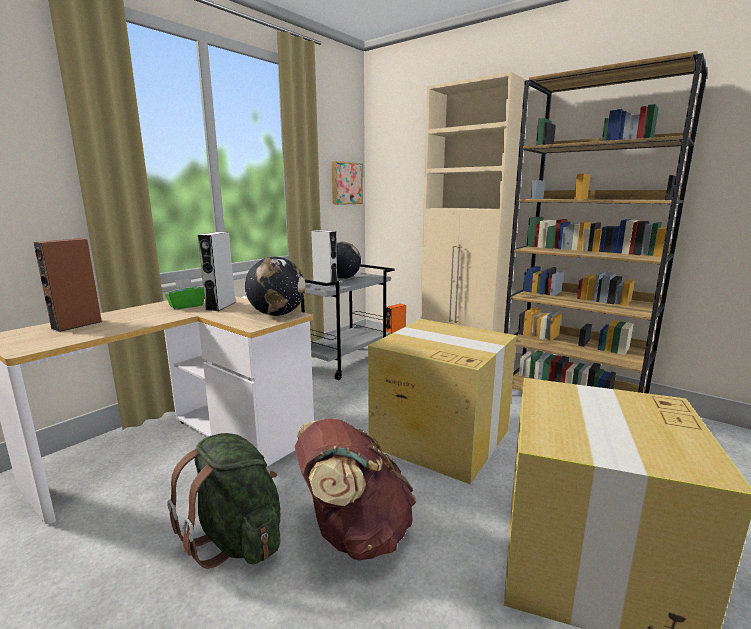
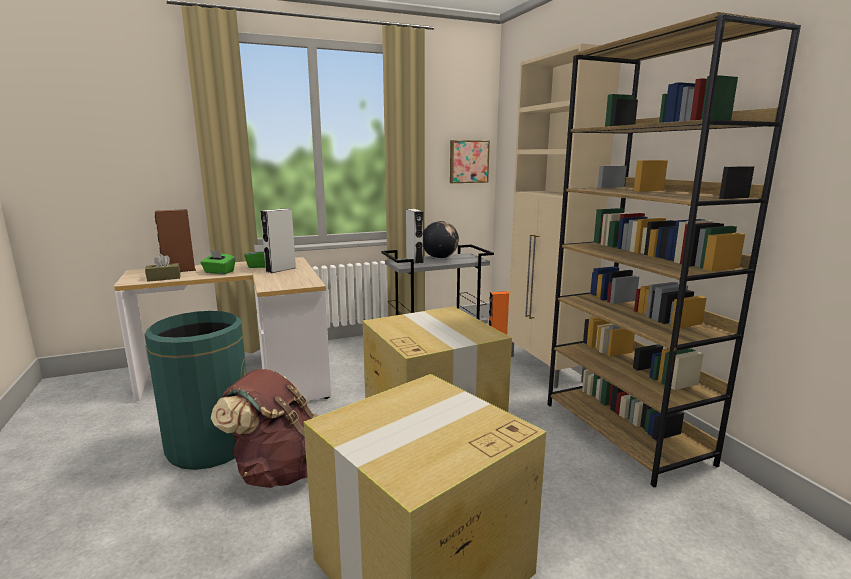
camera: 30 degrees right, 0 degrees up
green backpack [167,433,280,569] -> green trash can [145,311,247,470]
globe [245,257,306,316] -> none
none -> brown tissue box [145,254,180,282]
none -> green tissue box [200,250,235,274]

